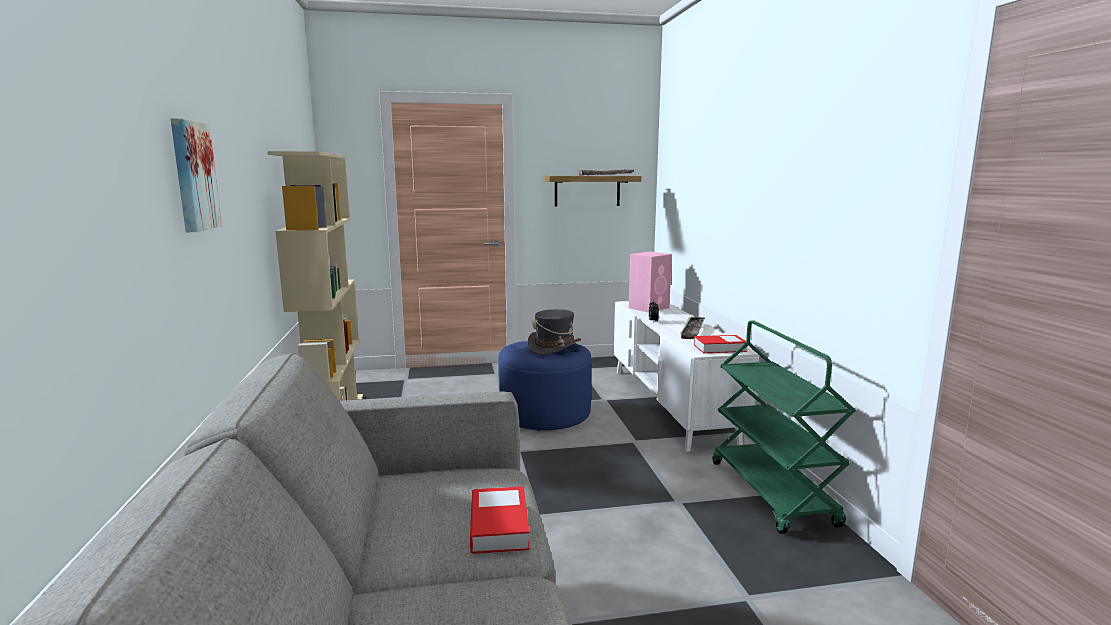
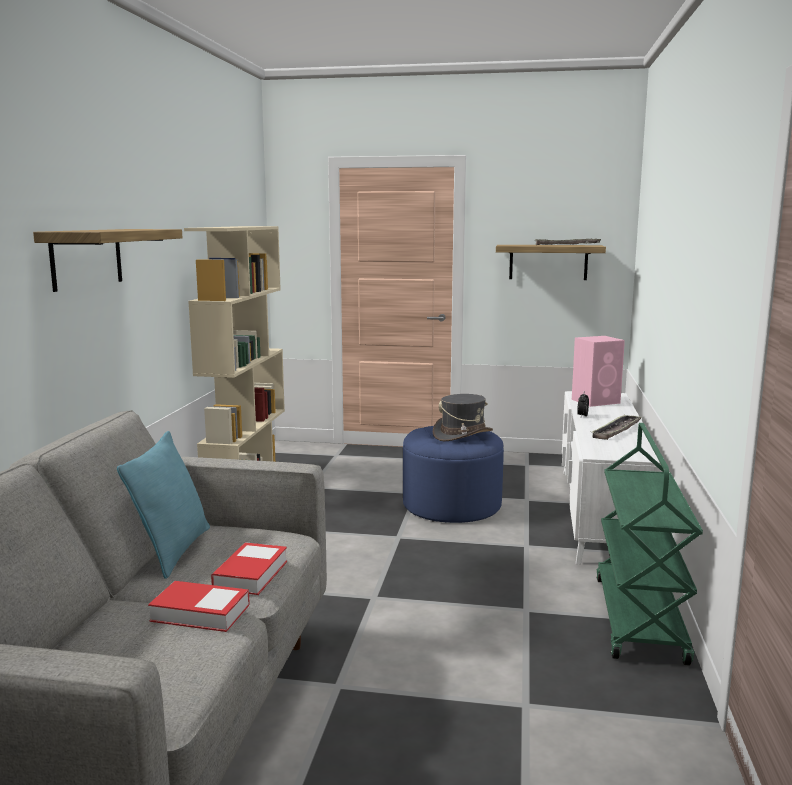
camera: 20 degrees right, 0 degrees up
picture [171,118,222,232] -> shelf [33,229,183,292]
book [694,335,747,353] -> book moved to [148,581,250,632]
none -> turquoise pillow [117,431,210,579]

